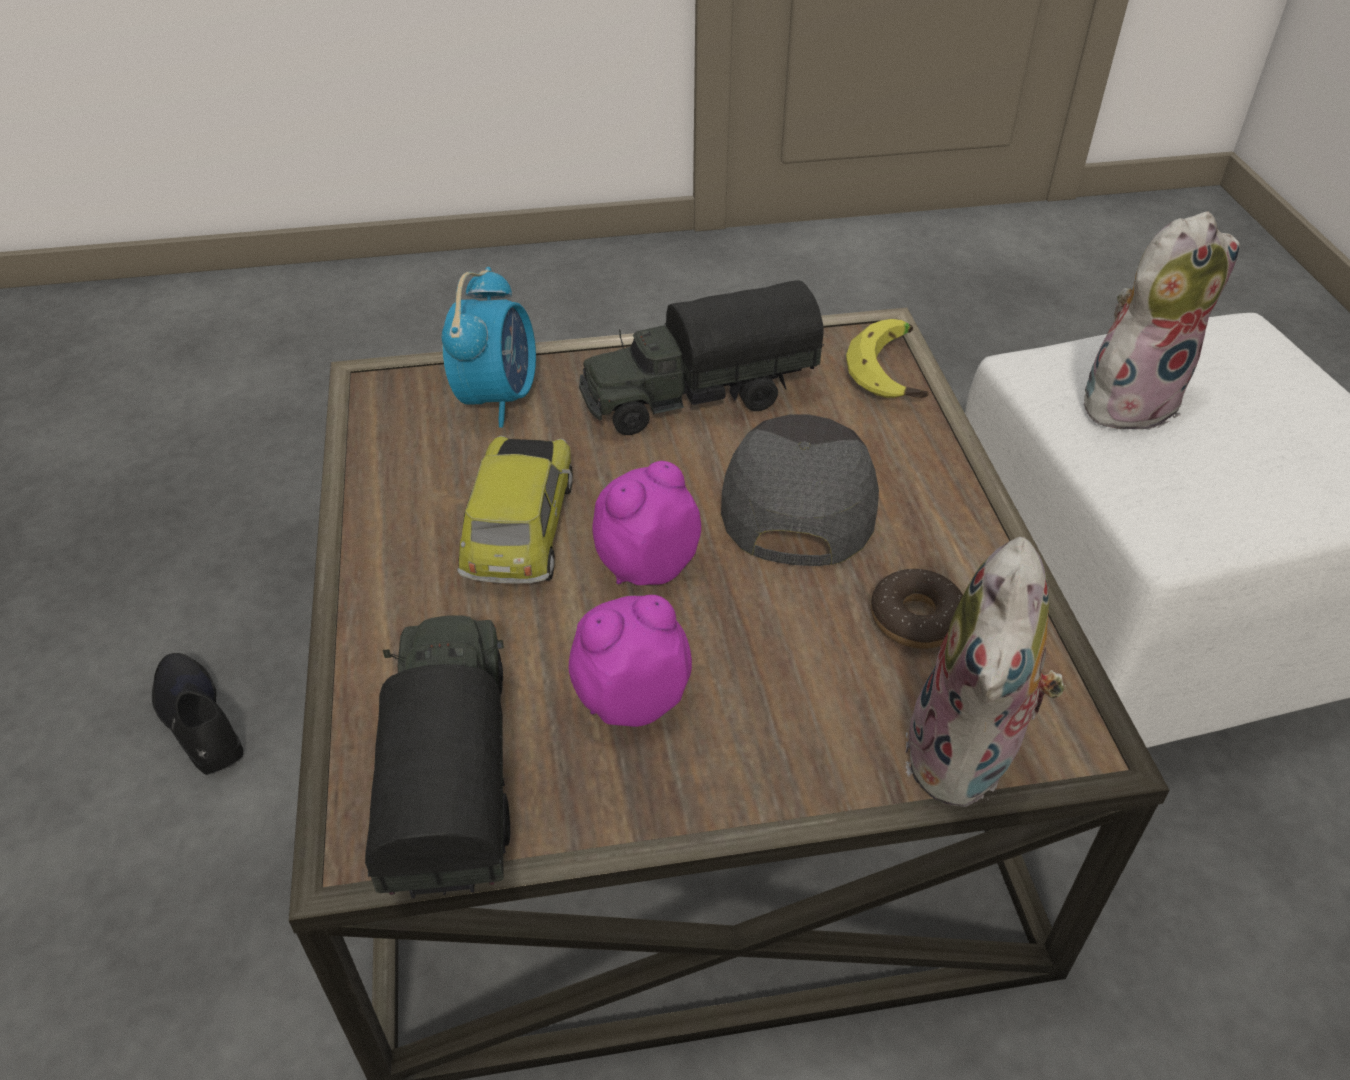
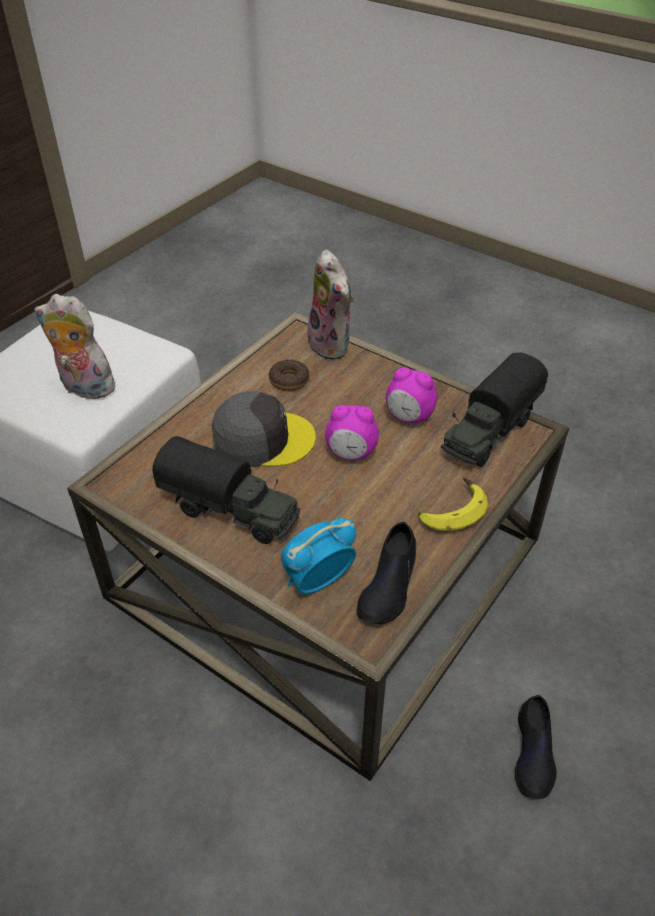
camera: 135 degrees left, 0 degrees up
toy car [457,435,573,583] -> none
grey cap [721,415,879,566] -> grey cap turned 150 degrees counterclockwise [211,391,316,467]
banana [846,319,929,398] -> banana moved to [418,477,488,531]
plush toy [905,537,1066,807] -> plush toy turned 90 degrees clockwise [307,250,354,360]
none -> black shoe [357,522,416,624]

